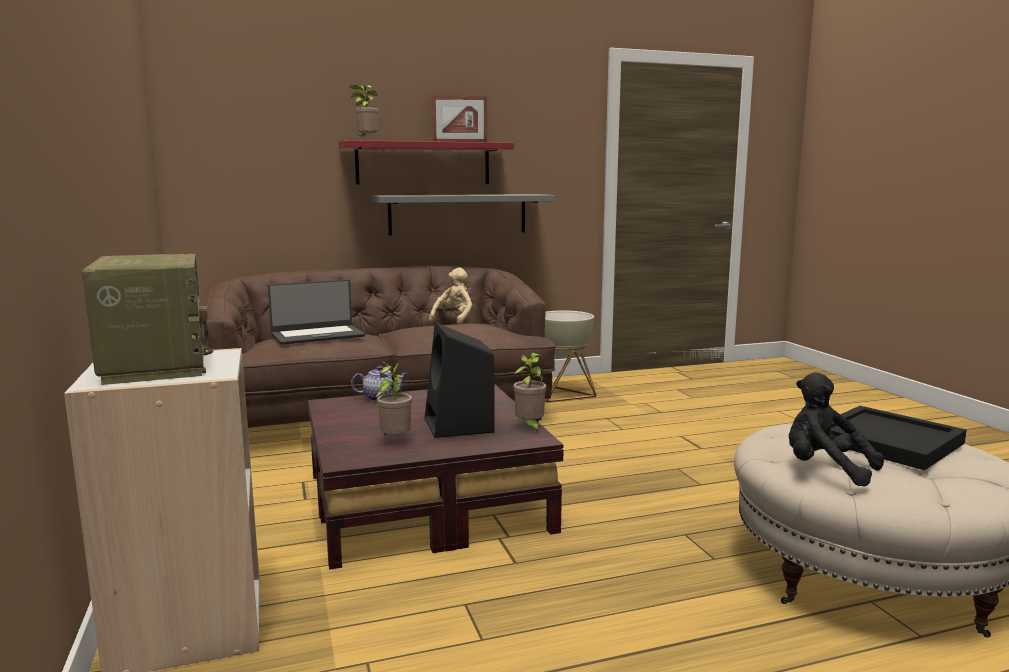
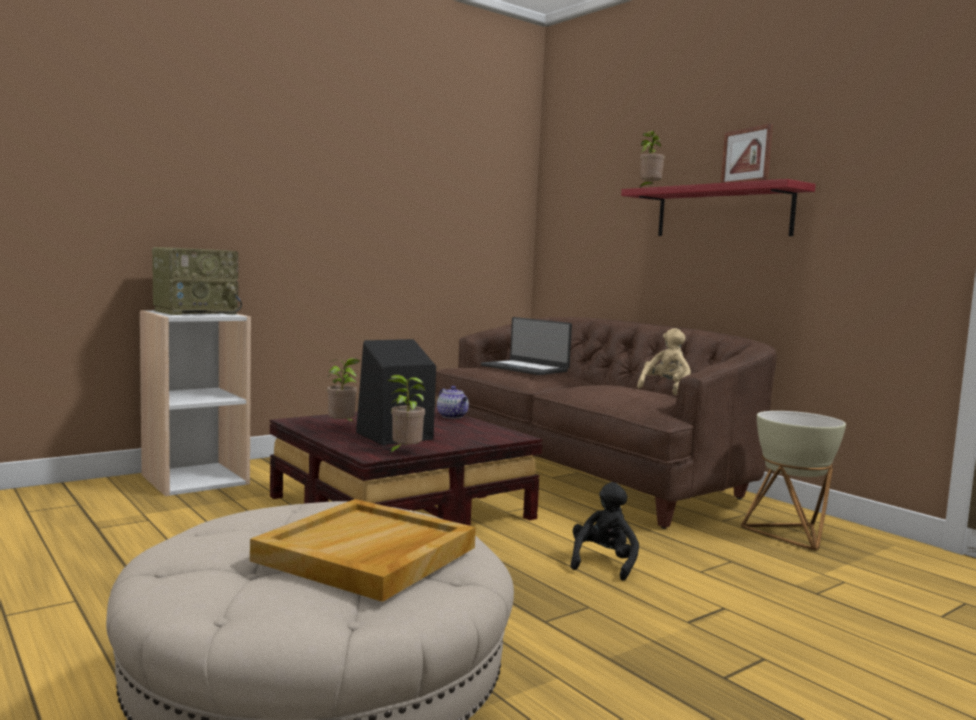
camera: 70 degrees right, 5 degrees down
grey shelf [372,194,555,236] -> none
beige plush toy [429,267,472,325] -> beige plush toy turned 60 degrees counterclockwise [637,328,691,395]
black plush toy [789,372,884,487] -> black plush toy moved to [570,482,639,581]
black tray [830,406,967,470] -> beige tray [250,499,476,602]

